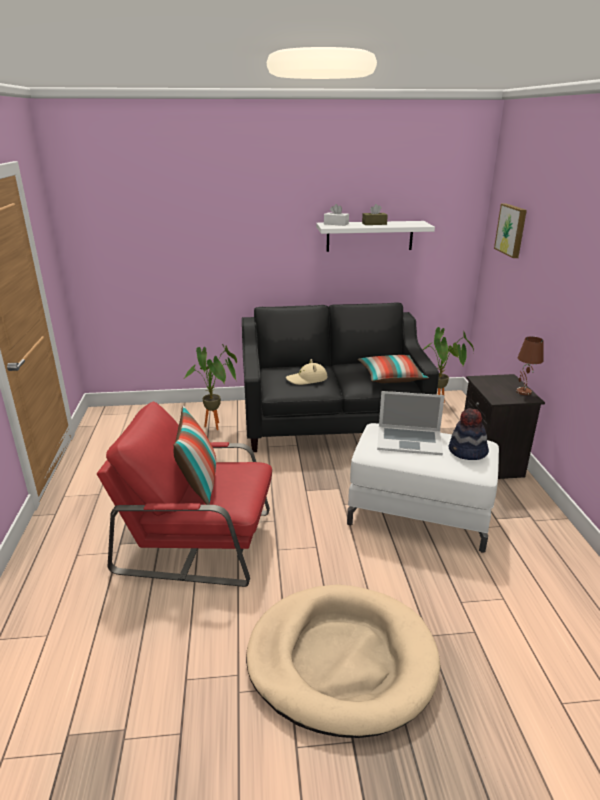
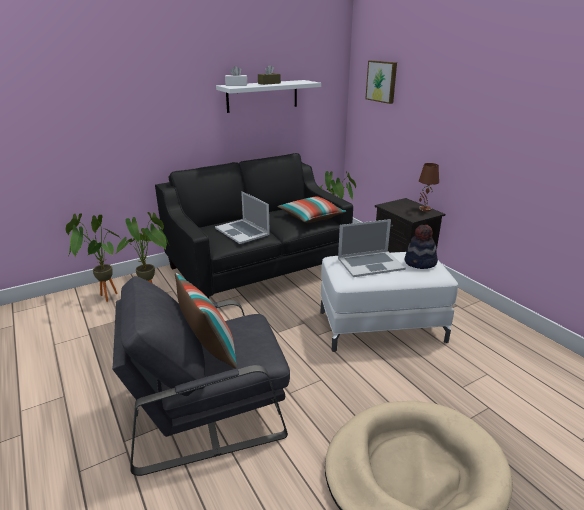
camera: 25 degrees left, 0 degrees up
red armchair [97,402,272,587] -> grey armchair [112,276,290,476]
beige hat [286,359,327,385] -> laptop [215,191,270,244]
none -> potted plant [66,213,120,302]

